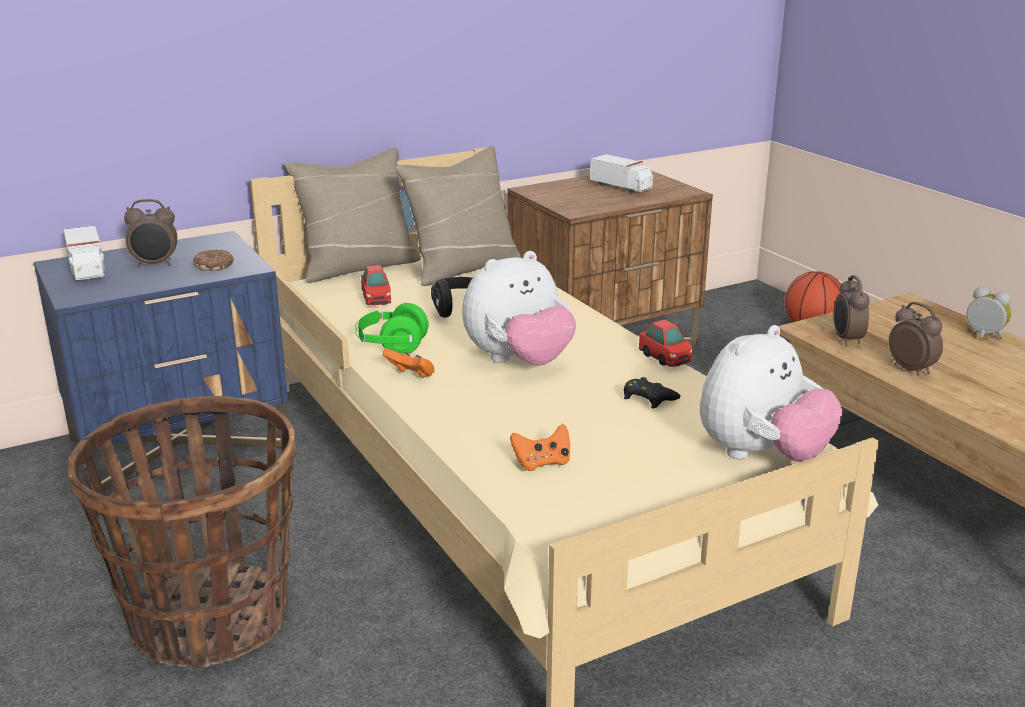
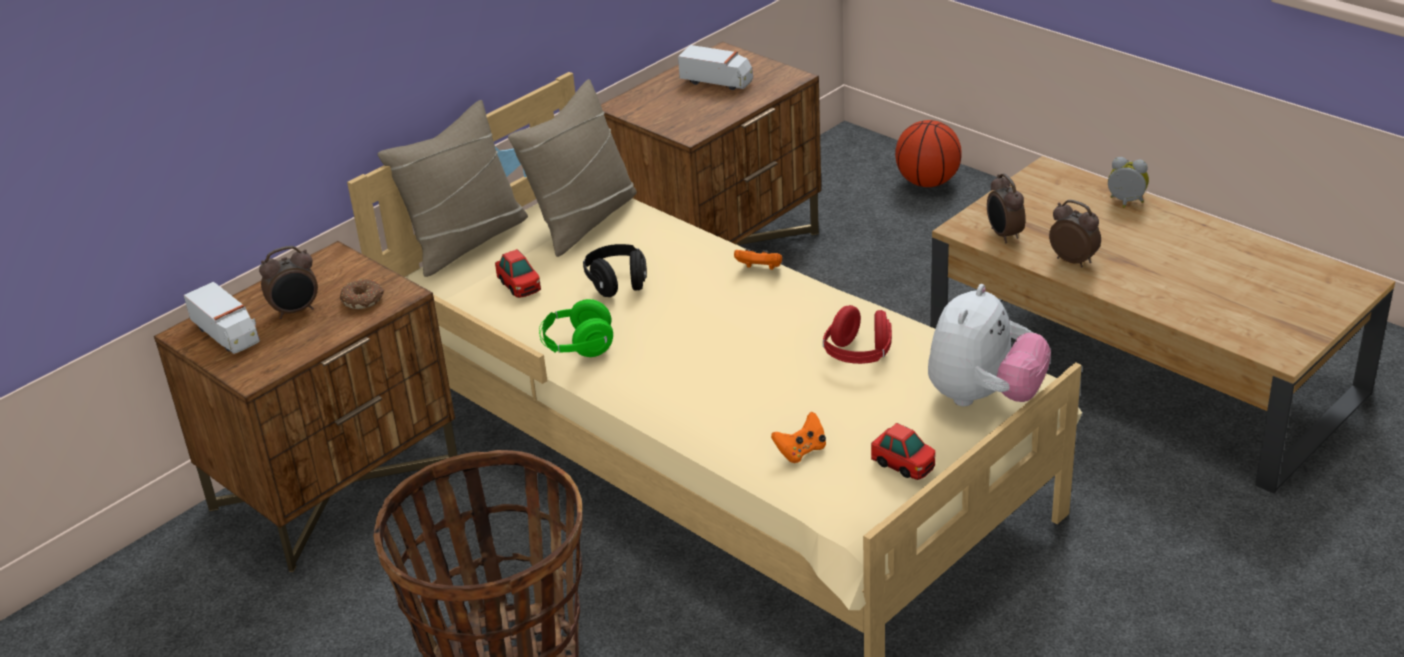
camera: 15 degrees left, 10 degrees up
blue nightstand [34,231,288,491] -> brown nightstand [154,241,457,572]
orange game controller [383,348,435,378] -> orange game controller moved to [734,249,782,270]
plush toy [462,251,576,366] -> none
black game controller [624,377,681,409] -> red headphones [823,305,892,364]
toy car [639,319,692,367] -> toy car moved to [871,423,935,480]

